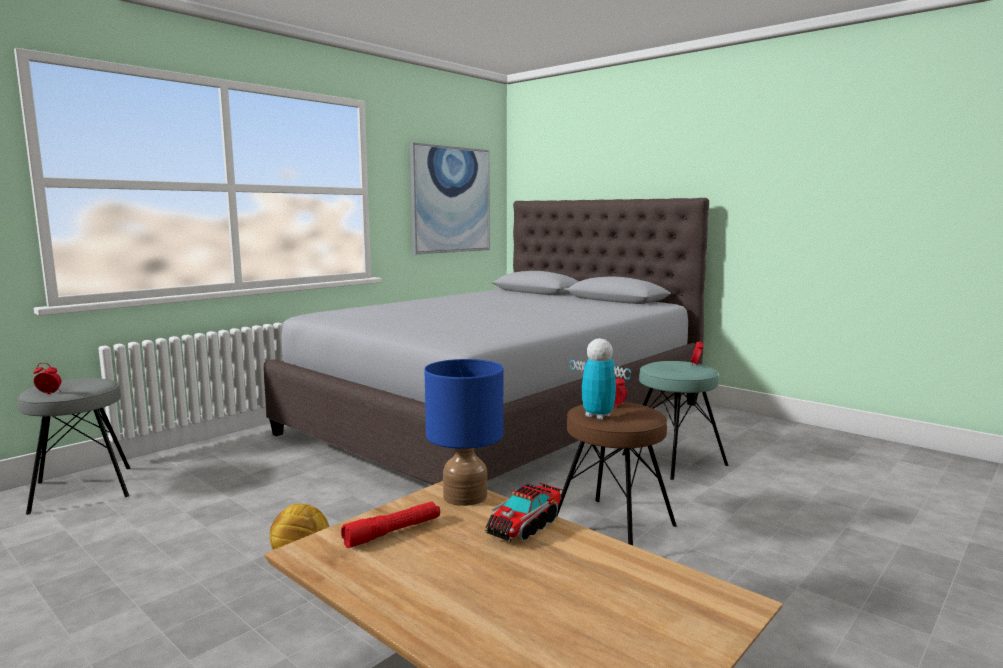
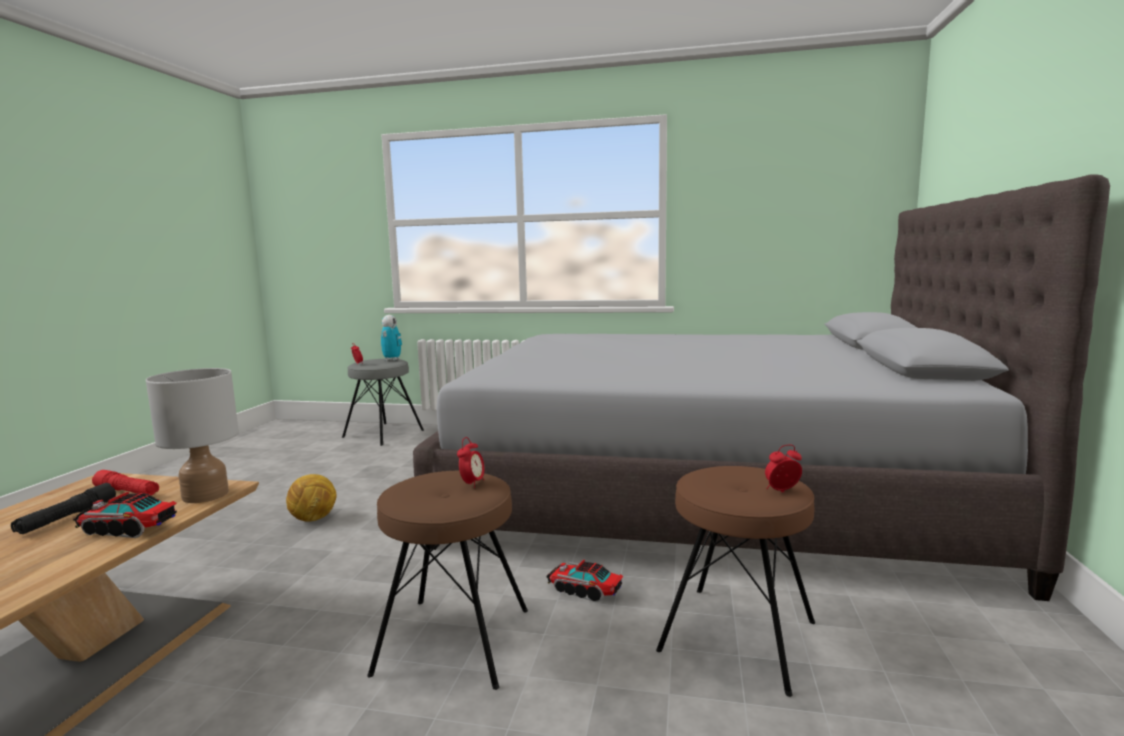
camera: 60 degrees right, 0 degrees up
picture [410,142,490,254] -> none
blue table lamp [424,359,503,506] -> grey table lamp [146,368,239,503]
toy robot [569,338,631,420] -> toy robot moved to [381,315,402,361]
turquoise stool [622,361,729,480] -> brown stool [656,466,815,697]
none -> black flashlight [11,483,116,534]
none -> toy truck [546,559,624,602]

